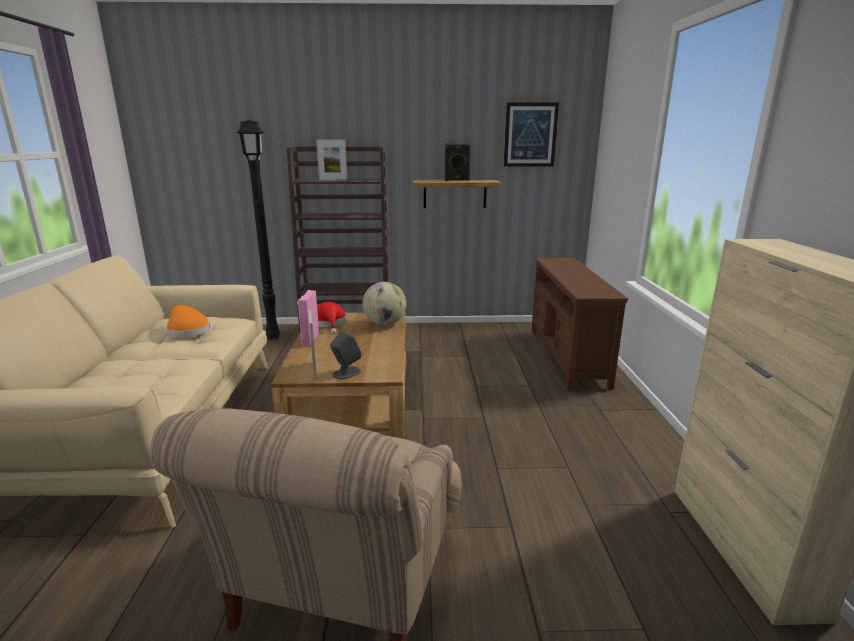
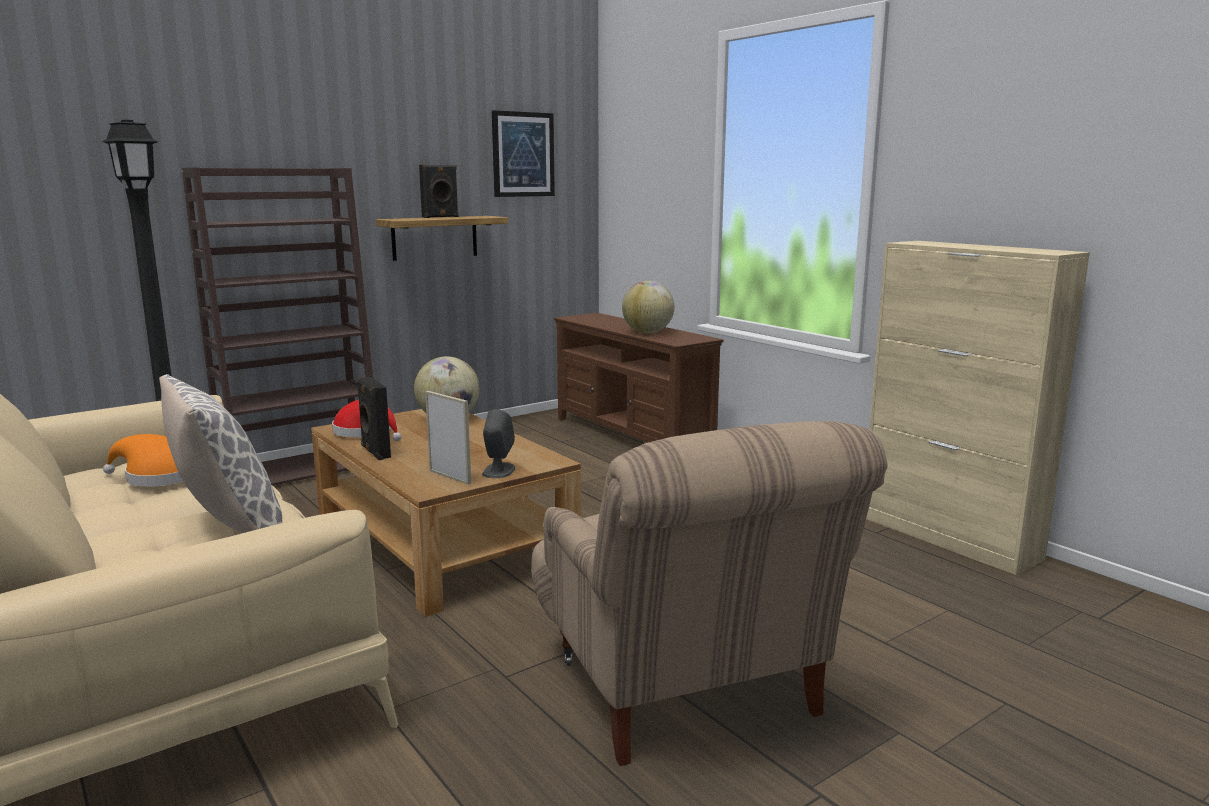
camera: 35 degrees left, 5 degrees down
pink speaker [297,290,319,346] -> black speaker [356,377,391,460]
picture frame [316,139,347,181] -> none
none -> pillow [159,374,282,533]
none -> globe [622,281,674,333]

